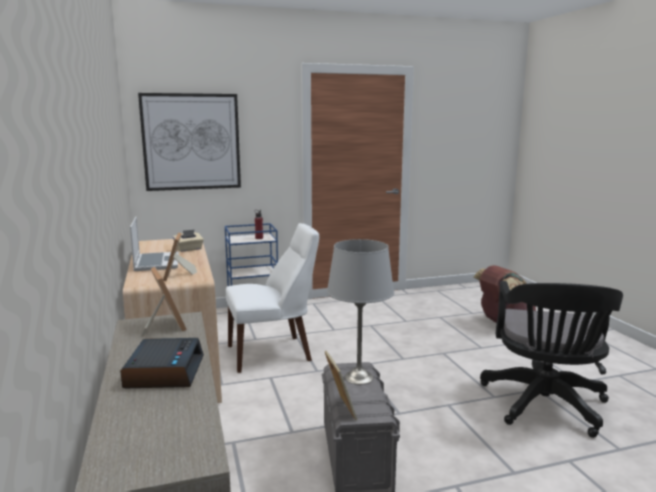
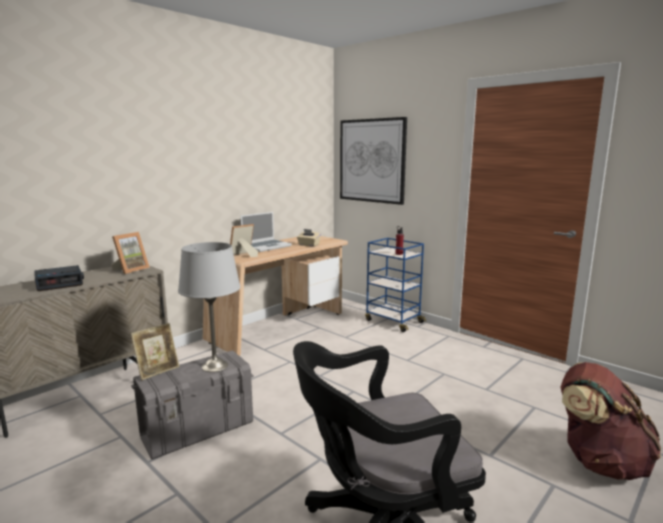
camera: 60 degrees right, 0 degrees up
white chair [226,223,319,373] -> none

